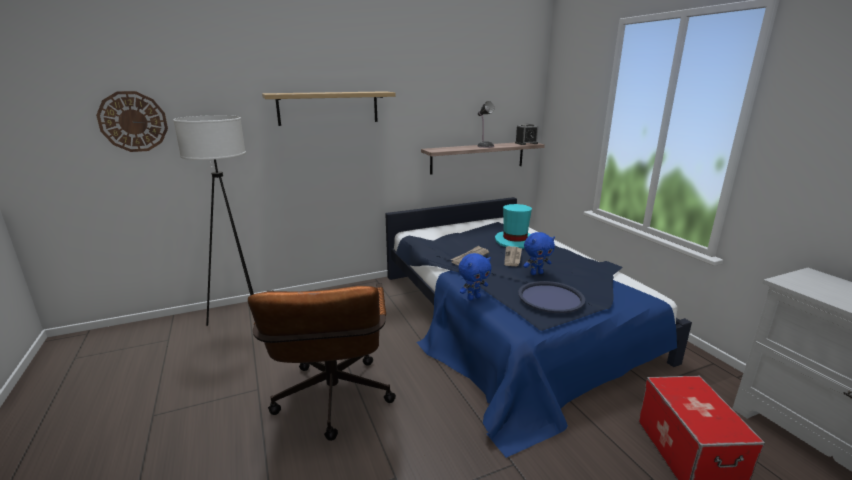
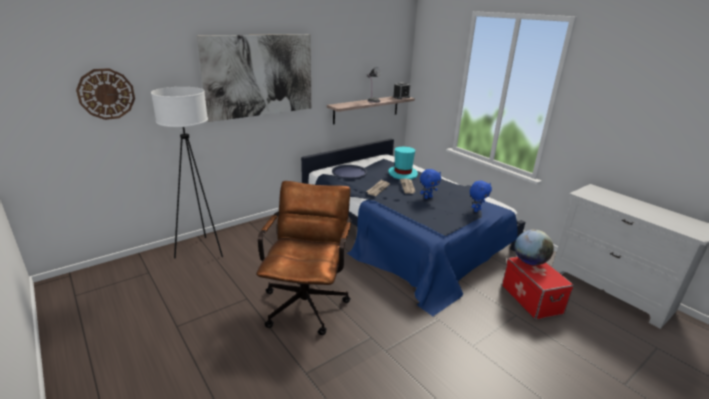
camera: 15 degrees left, 5 degrees up
brown office chair [248,283,396,441] -> brown office chair turned 150 degrees counterclockwise [256,181,351,335]
shelf [262,91,396,126] -> picture [197,34,311,122]
blue plush toy [458,253,492,301] -> blue plush toy moved to [470,181,492,212]
blue tray [518,281,585,313] -> blue tray moved to [332,165,367,179]
none -> globe [515,230,554,266]

